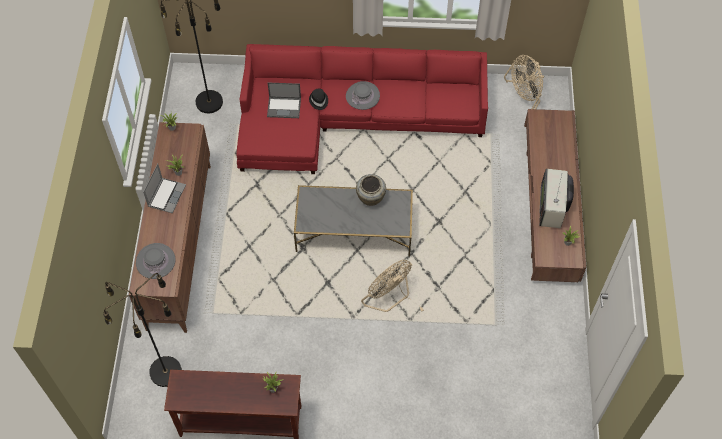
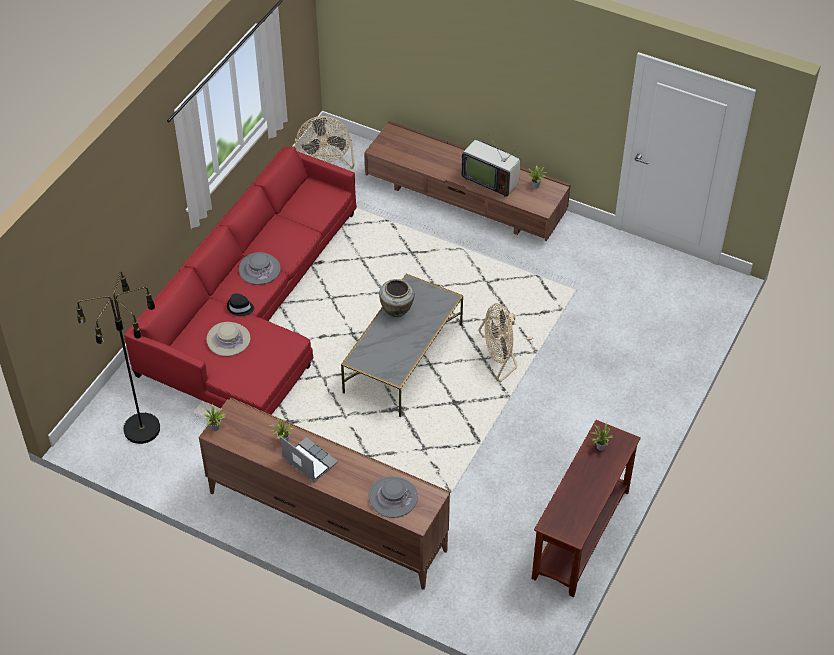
camera: 65 degrees left, 10 degrees down
floor lamp [103,273,182,387] -> none
laptop [267,83,301,118] -> beige hat [207,322,250,356]

